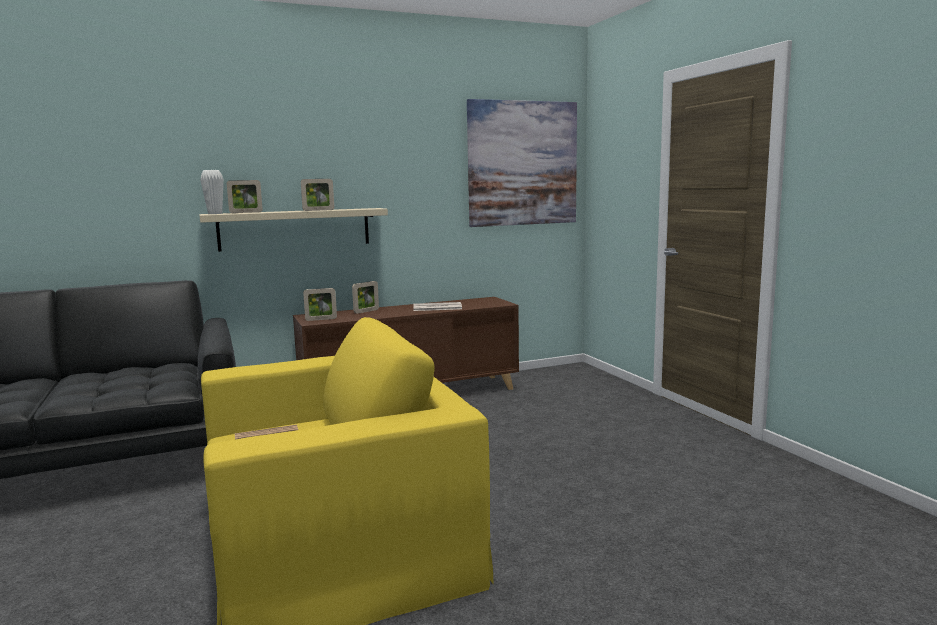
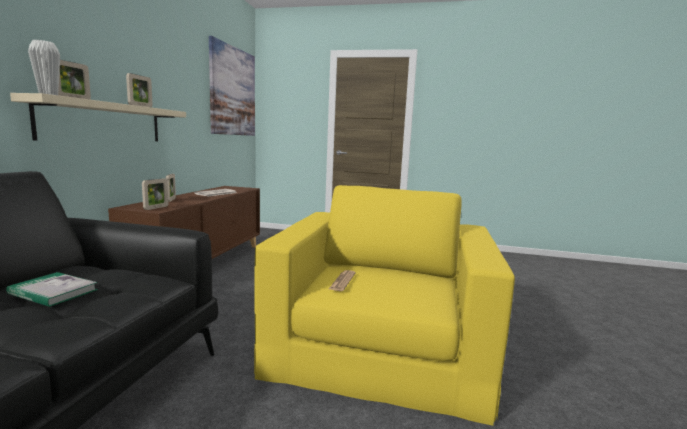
camera: 55 degrees left, 0 degrees up
none -> book [6,272,98,307]

